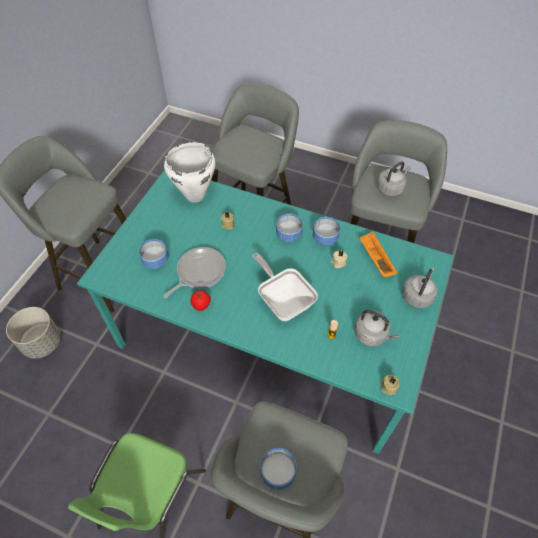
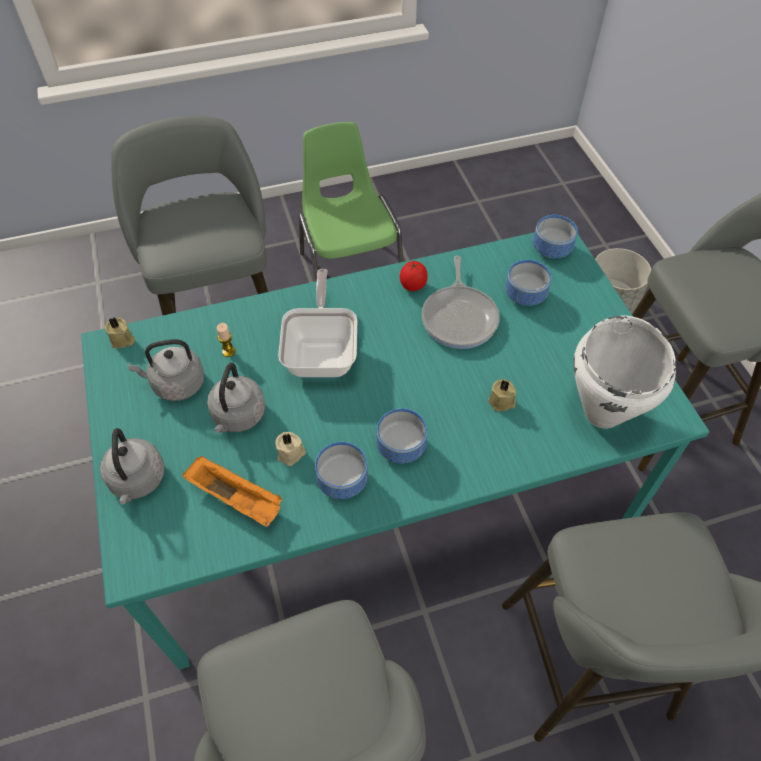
camera: 140 degrees right, 0 degrees up
frying pan [252,253,318,321] -> frying pan turned 105 degrees counterclockwise [278,269,357,377]
bowl [260,448,297,490] -> bowl moved to [533,215,578,258]
grey kettle [377,161,411,196] -> grey kettle moved to [207,363,265,433]

